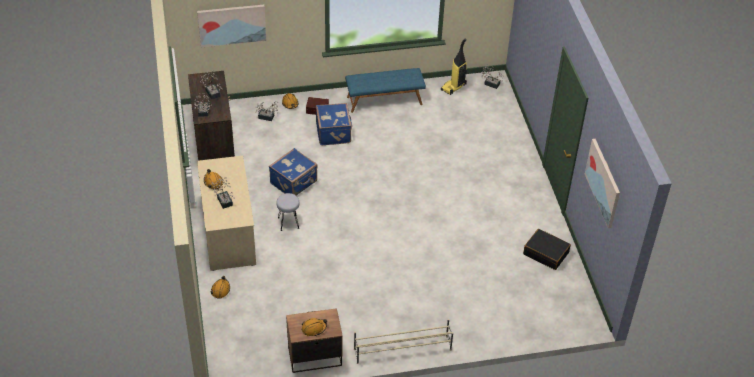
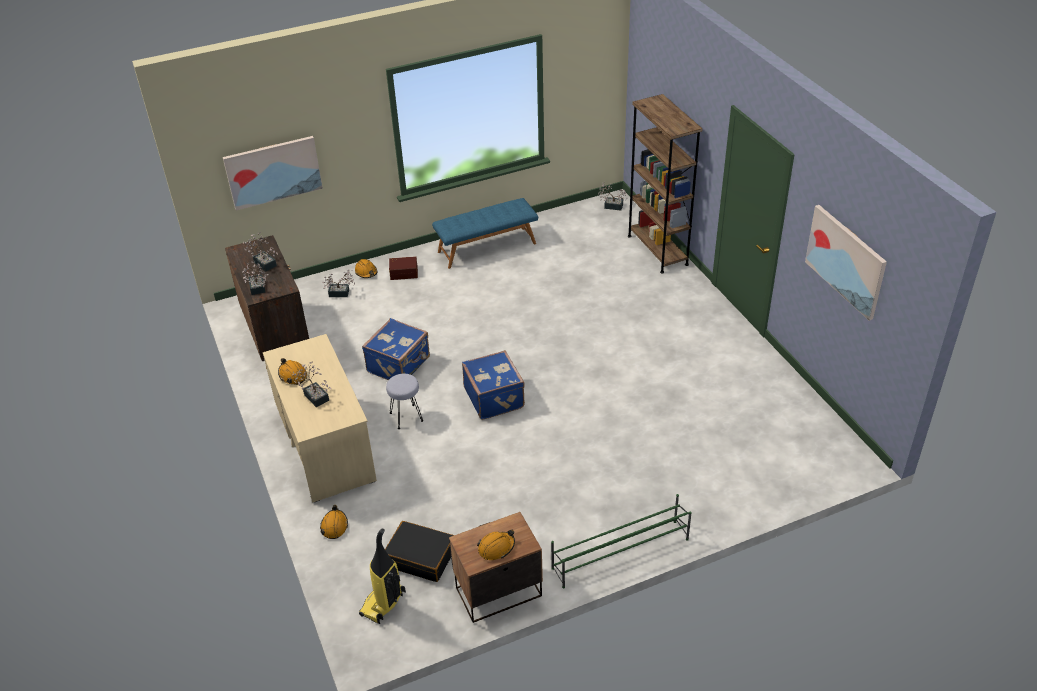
camera: 10 degrees left, 5 degrees down
blue suitcase [316,103,352,145] -> blue suitcase moved to [462,350,525,420]
beige shoe rack [354,319,453,364] -> green shoe rack [551,494,692,589]
vacuum cleaner [441,38,467,95] -> vacuum cleaner moved to [359,529,406,624]
black suitcase [523,229,571,270] -> black suitcase moved to [385,521,454,582]
none -> brown bookcase [628,94,703,273]

